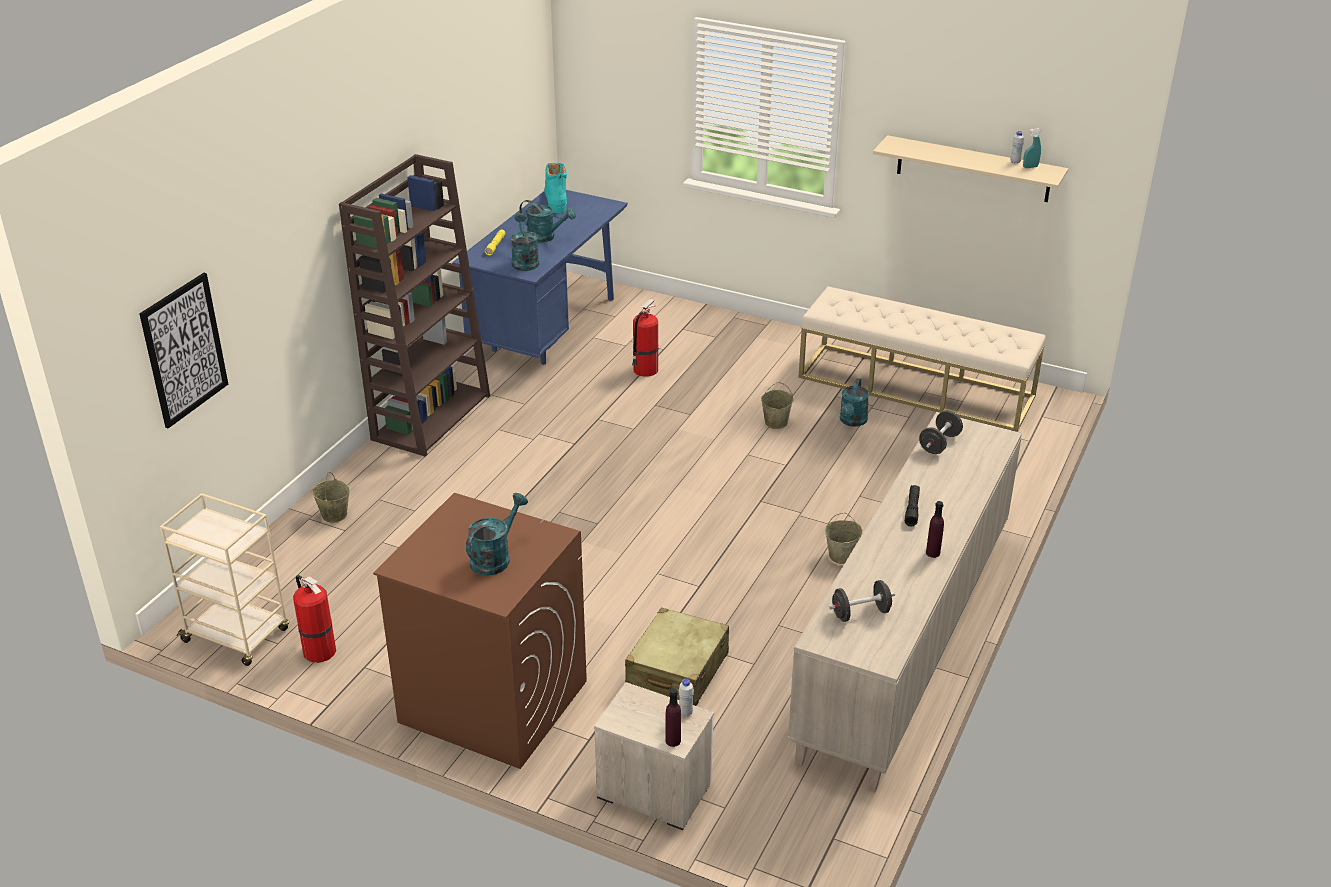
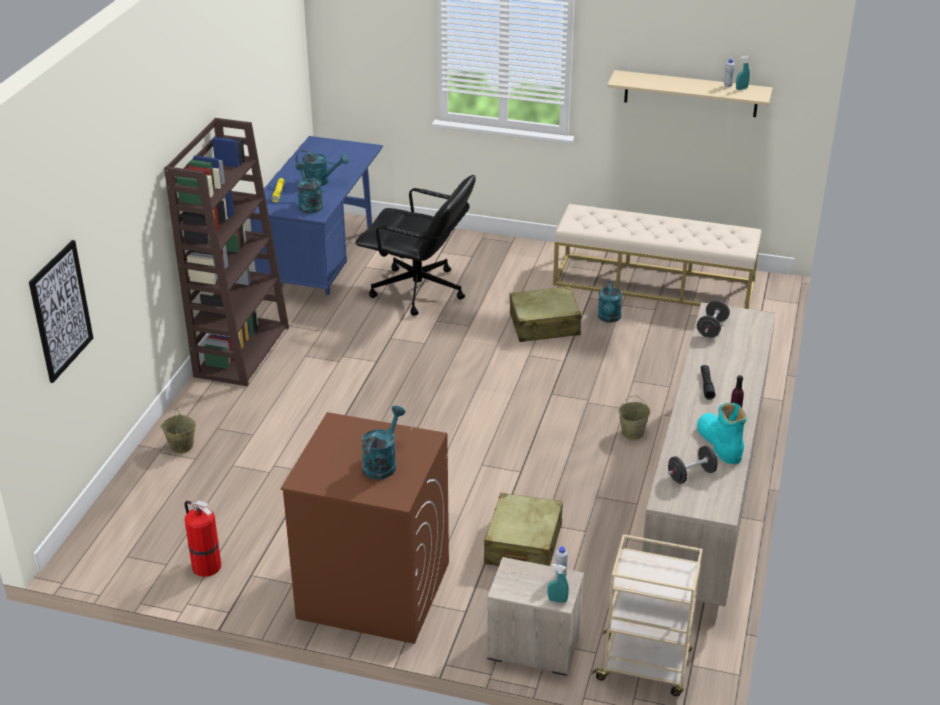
camera: 10 degrees left, 0 degrees up
beige cart [160,493,289,666] -> beige cart moved to [592,534,703,696]
turquoise boot [544,163,567,213] -> turquoise boot moved to [697,403,747,464]
fire extinguisher [632,299,658,377] -> black office chair [356,175,476,316]
purple bottle [665,688,681,747] -> turquoise spray bottle [548,564,569,603]
beige bucket [761,382,793,429] -> beige suitcase [510,286,582,342]

